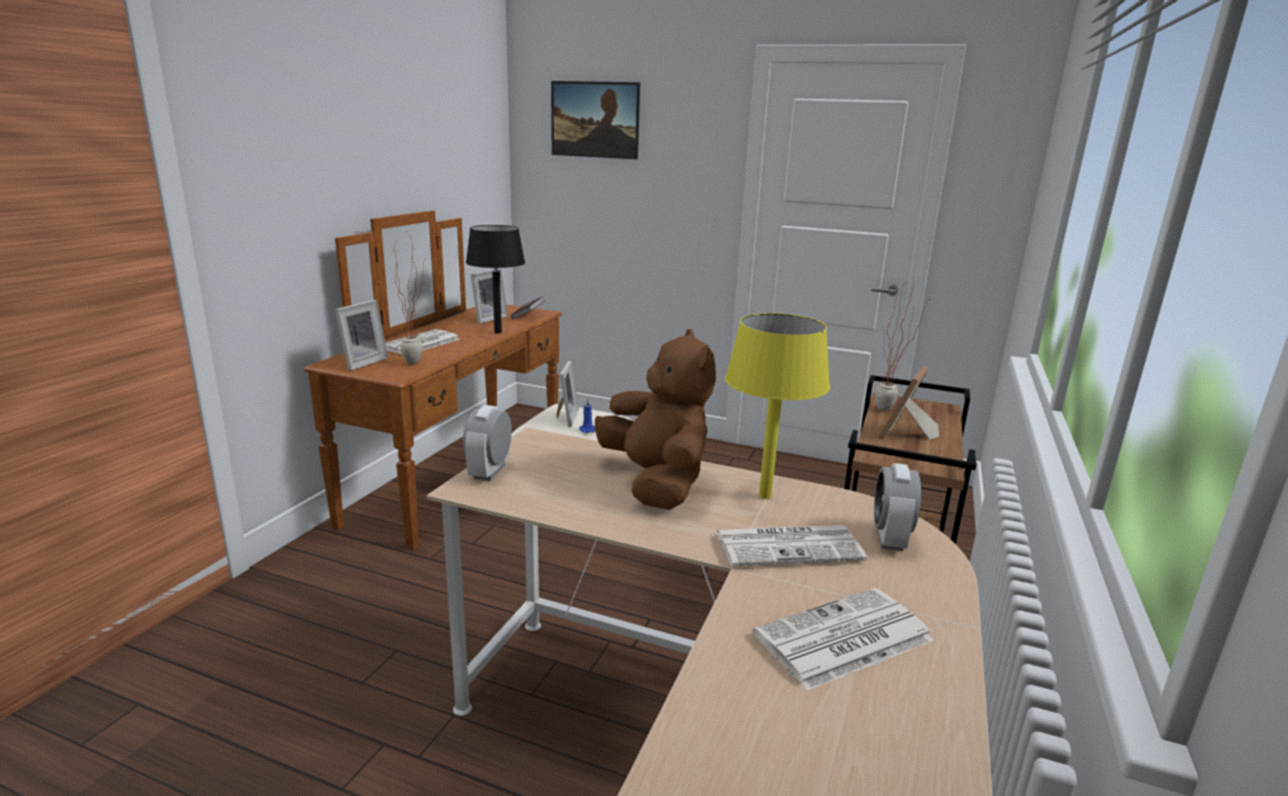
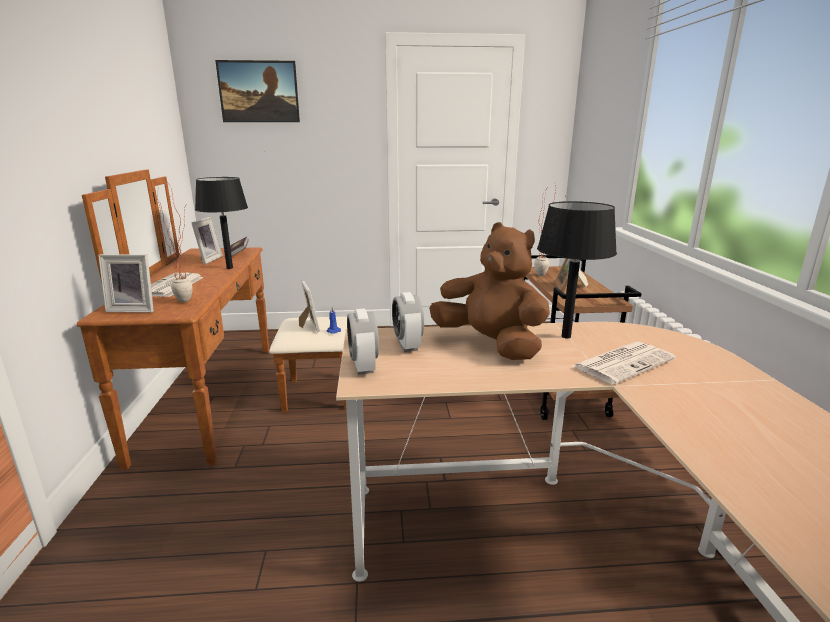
camera: 25 degrees left, 0 degrees up
picture frame [335,300,388,371] -> picture frame turned 90 degrees clockwise [98,254,154,312]
yellow table lamp [725,313,830,499] -> black table lamp [537,201,617,338]
newspaper [753,588,934,691] -> none
alarm clock [874,463,921,551] -> alarm clock moved to [392,292,424,352]

